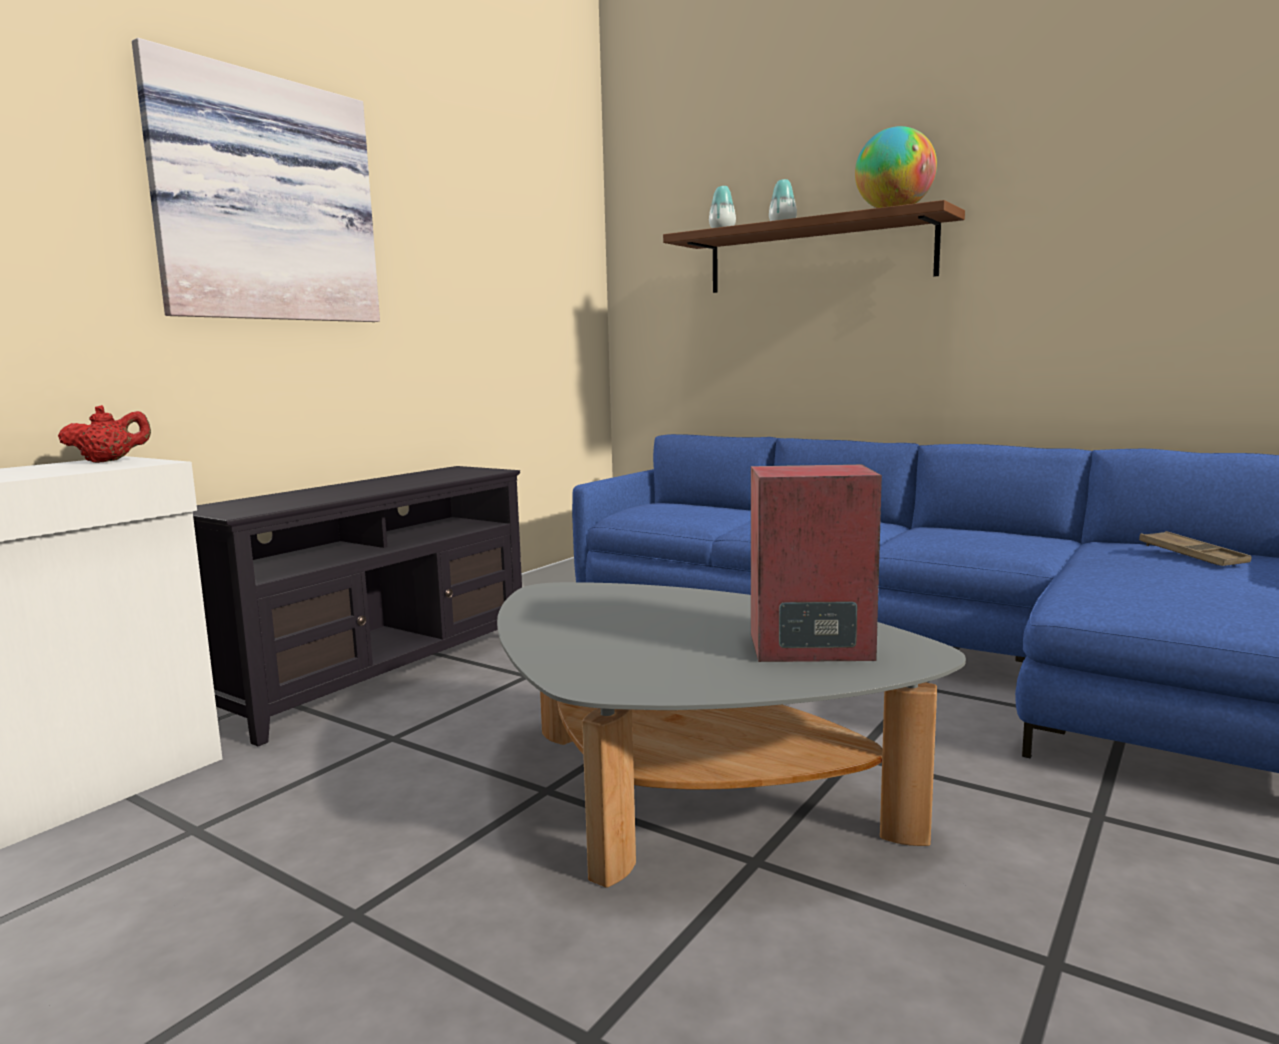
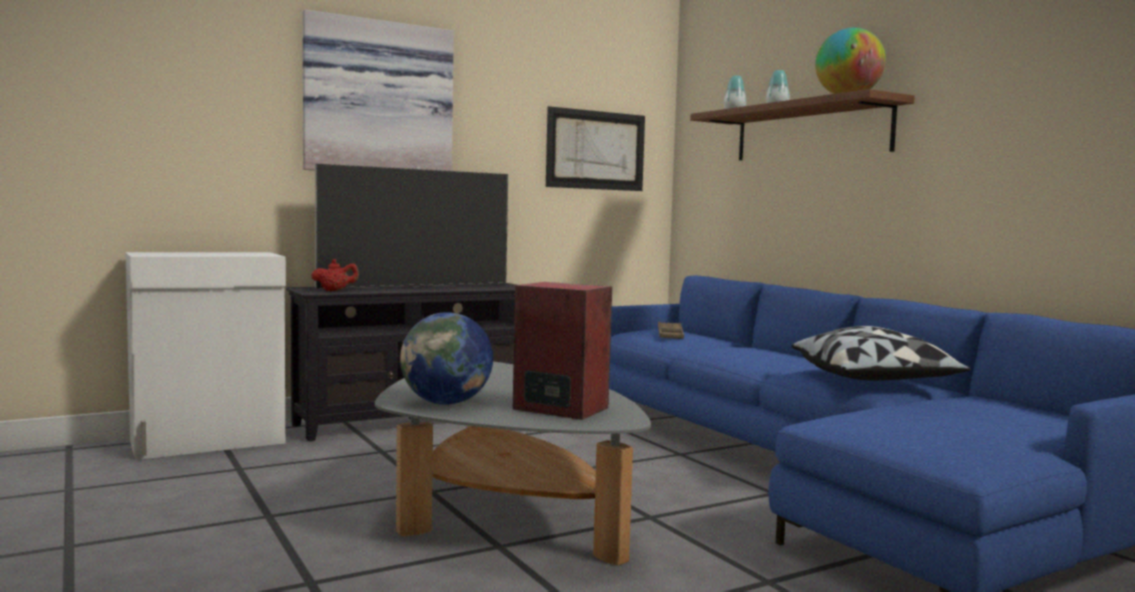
camera: 25 degrees right, 5 degrees down
red teapot [58,405,151,463] -> red teapot moved to [311,259,359,291]
brown tray [1139,531,1251,566] -> brown tray moved to [658,322,684,339]
none -> television [315,164,508,289]
none -> globe [400,312,493,405]
none -> picture [546,106,645,191]
none -> pillow [791,326,970,381]

